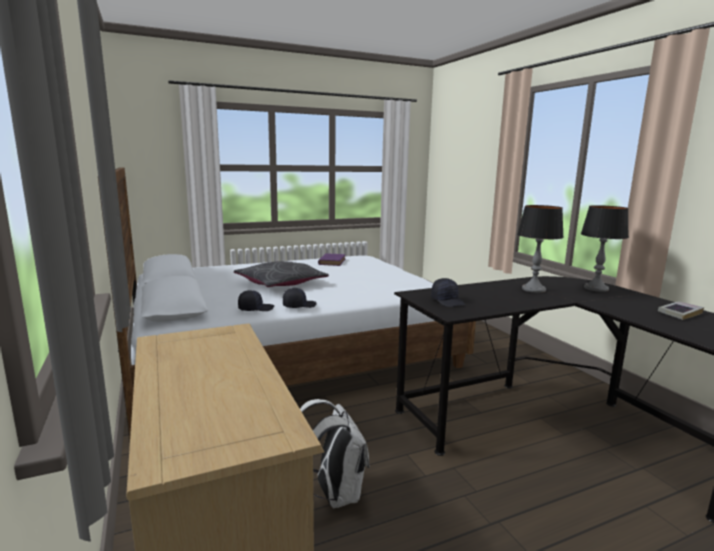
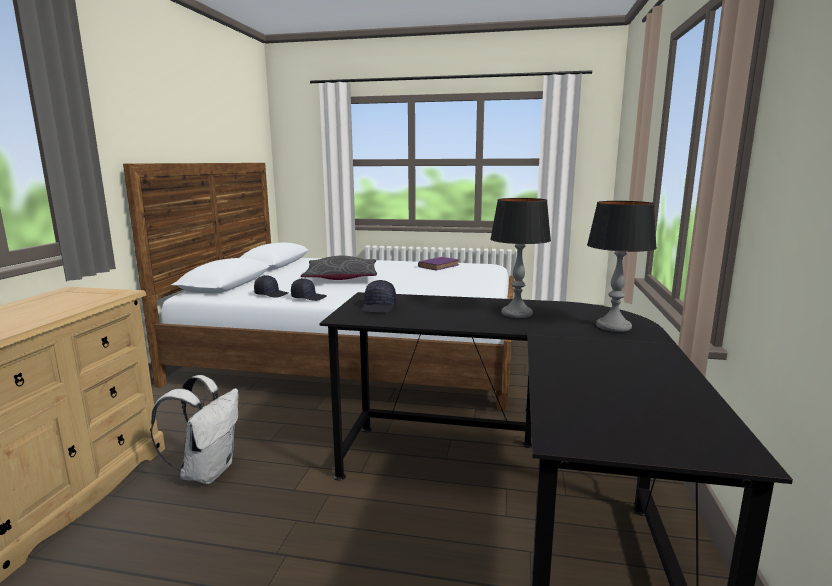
camera: 35 degrees right, 0 degrees up
book [658,301,704,320] -> none

